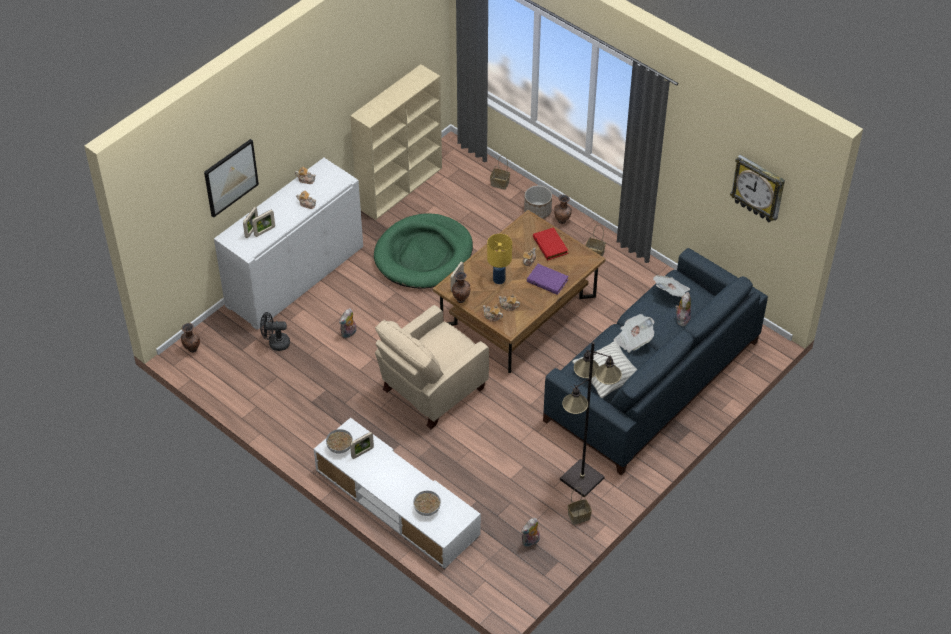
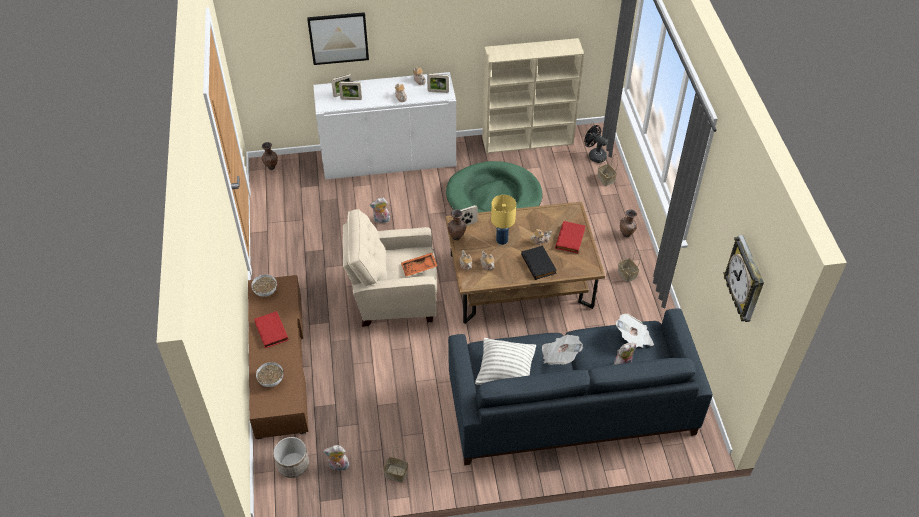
camera: 40 degrees right, 0 degrees up
black fan [260,312,290,351] -> black fan moved to [584,125,608,163]
white tv stand [314,418,481,569] -> brown tv stand [248,275,308,439]
picture frame [350,432,374,459] -> picture frame moved to [427,74,449,93]
planter [524,185,552,219] -> planter moved to [273,437,309,478]
purple book [527,264,569,295] -> black book [521,246,557,280]
black floor lamp [560,342,622,497] -> none
none -> red book [254,311,288,348]
none -> orange tray [401,253,437,276]

